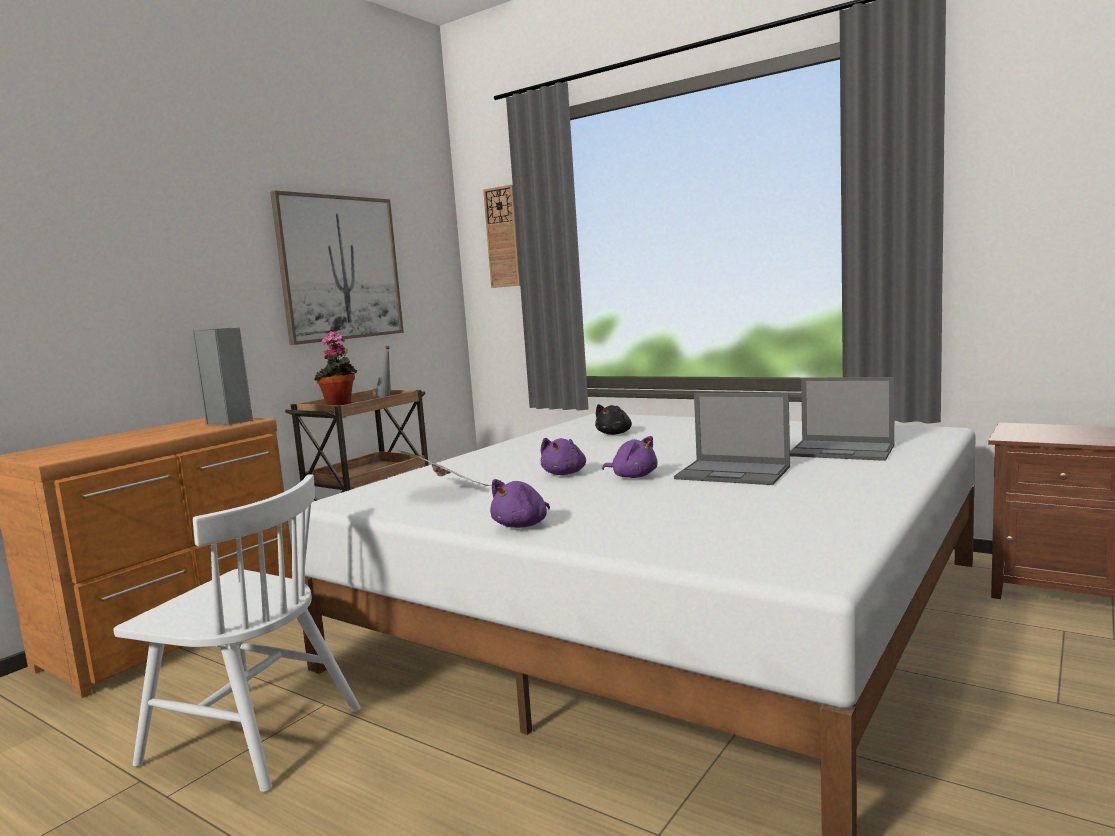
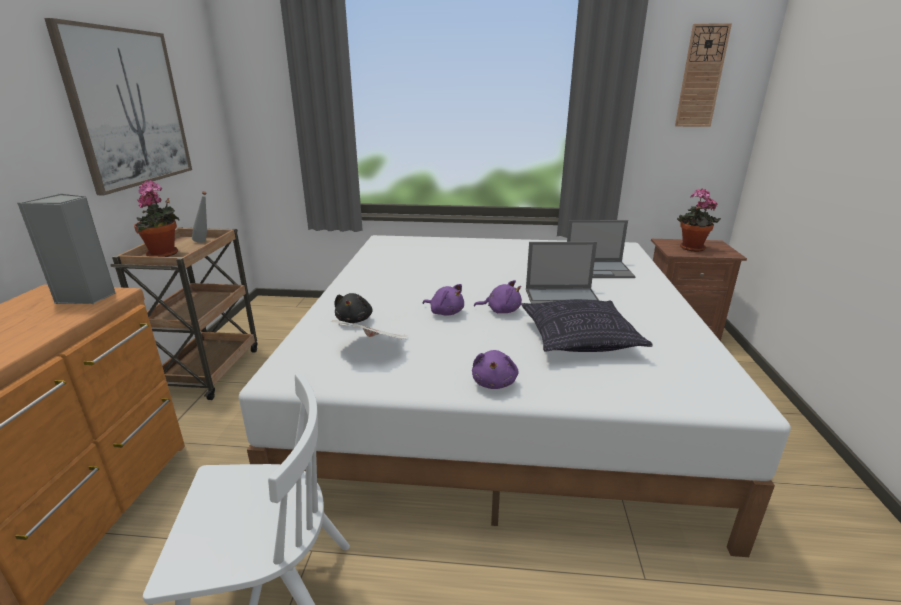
camera: 30 degrees left, 15 degrees up
wall clock [483,185,520,288] -> wall clock moved to [675,23,732,127]
purple plush toy [541,438,586,475] -> purple plush toy turned 45 degrees counterclockwise [423,284,464,316]
black plush toy [595,404,632,435] -> black plush toy moved to [334,293,373,323]
none -> pillow [522,299,653,352]
none -> potted plant [677,188,721,252]

